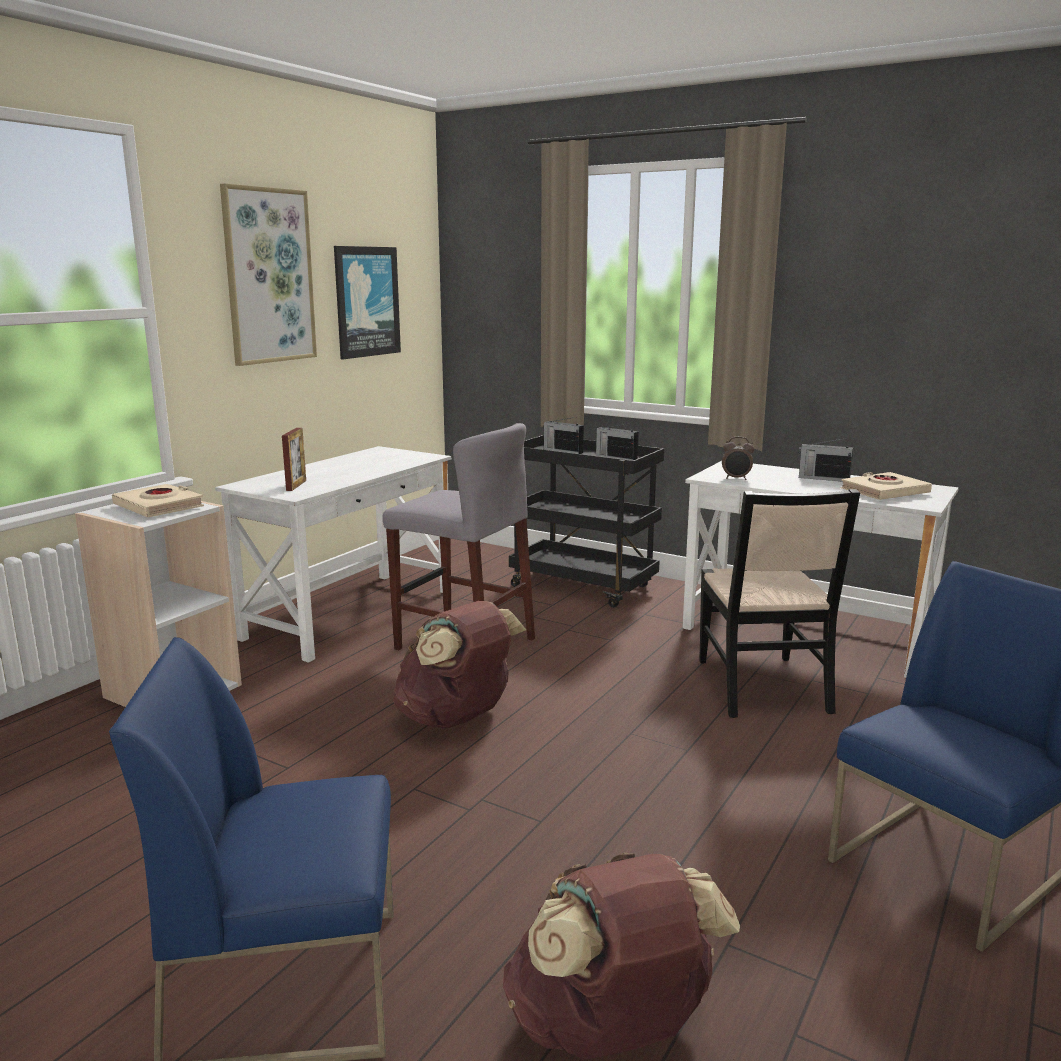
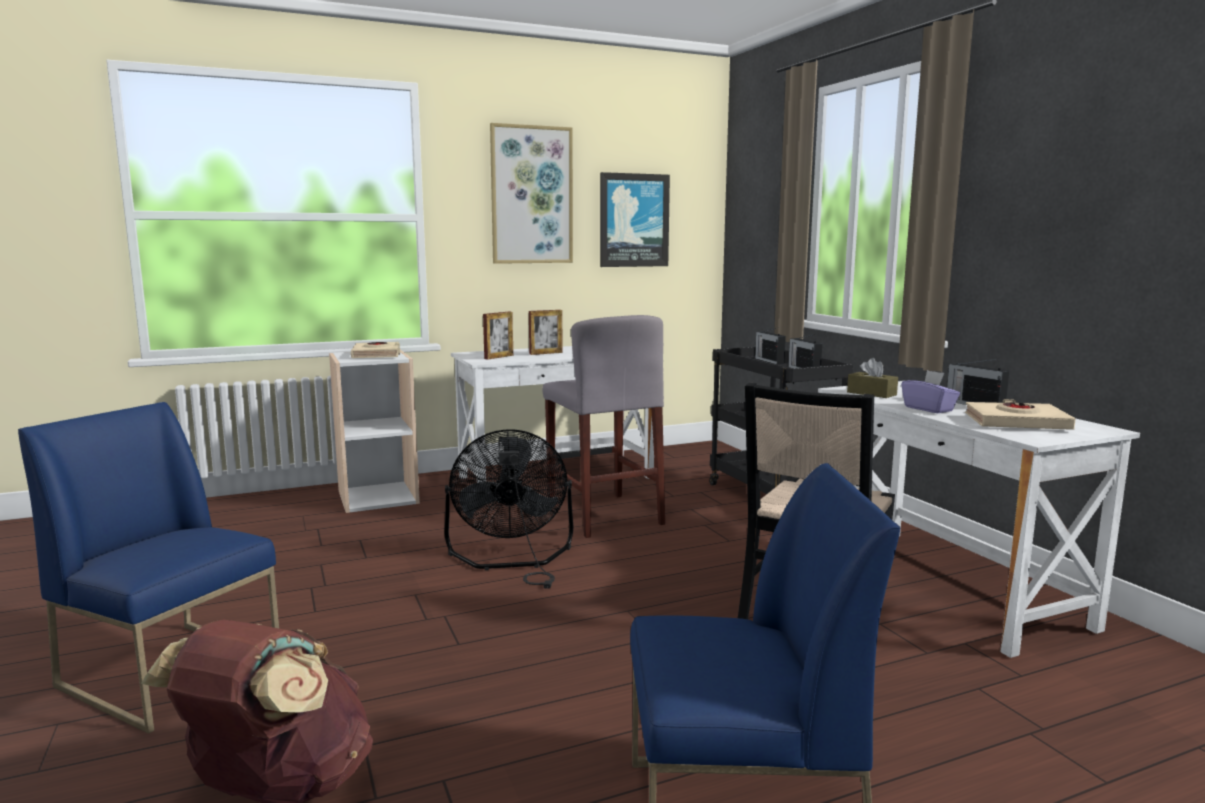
camera: 35 degrees right, 5 degrees down
brown backpack [393,601,526,728] -> black fan [444,429,573,589]
alarm clock [722,437,755,480] -> brown tissue box [847,358,898,398]
none -> picture frame [529,310,563,355]
none -> purple tissue box [901,370,960,413]

